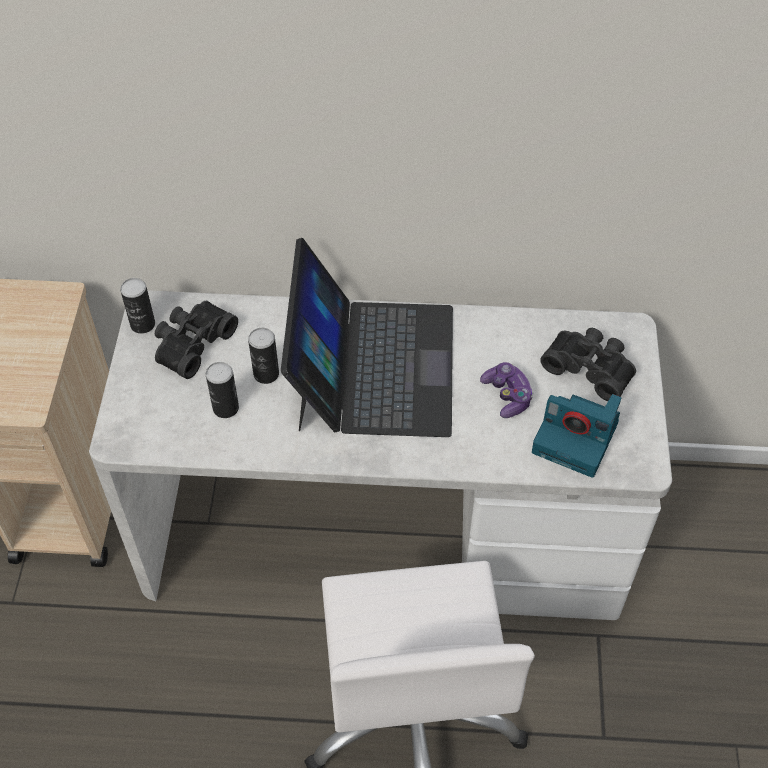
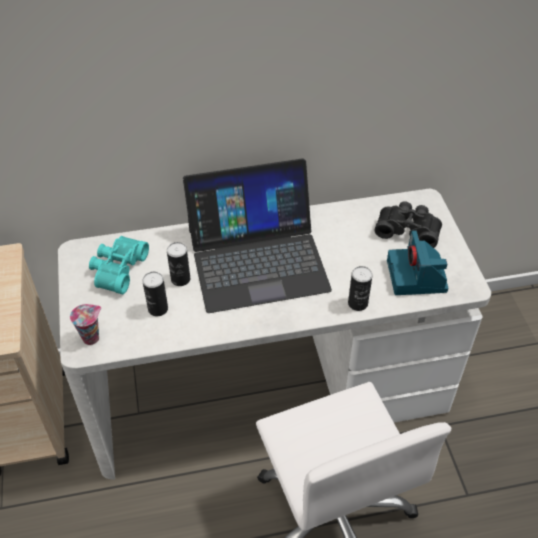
camera: 15 degrees left, 5 degrees down
can [120,278,155,334] -> can moved to [348,266,373,311]
black binoculars [155,301,238,379] -> turquoise binoculars [89,236,149,294]
laptop [281,238,453,437] -> laptop turned 90 degrees clockwise [183,158,332,313]
game controller [480,362,533,418] -> none
camera [532,394,621,478] -> camera turned 75 degrees clockwise [387,230,448,295]
none -> cup [70,304,101,345]

